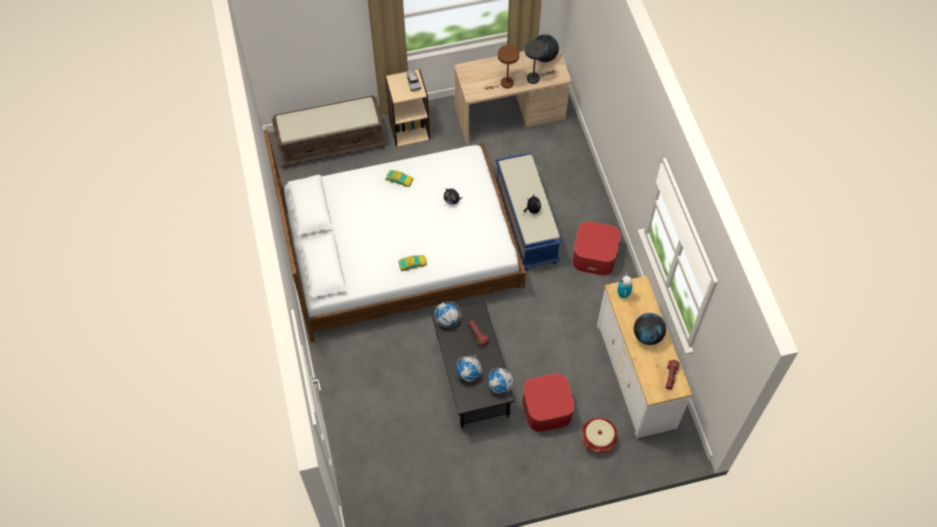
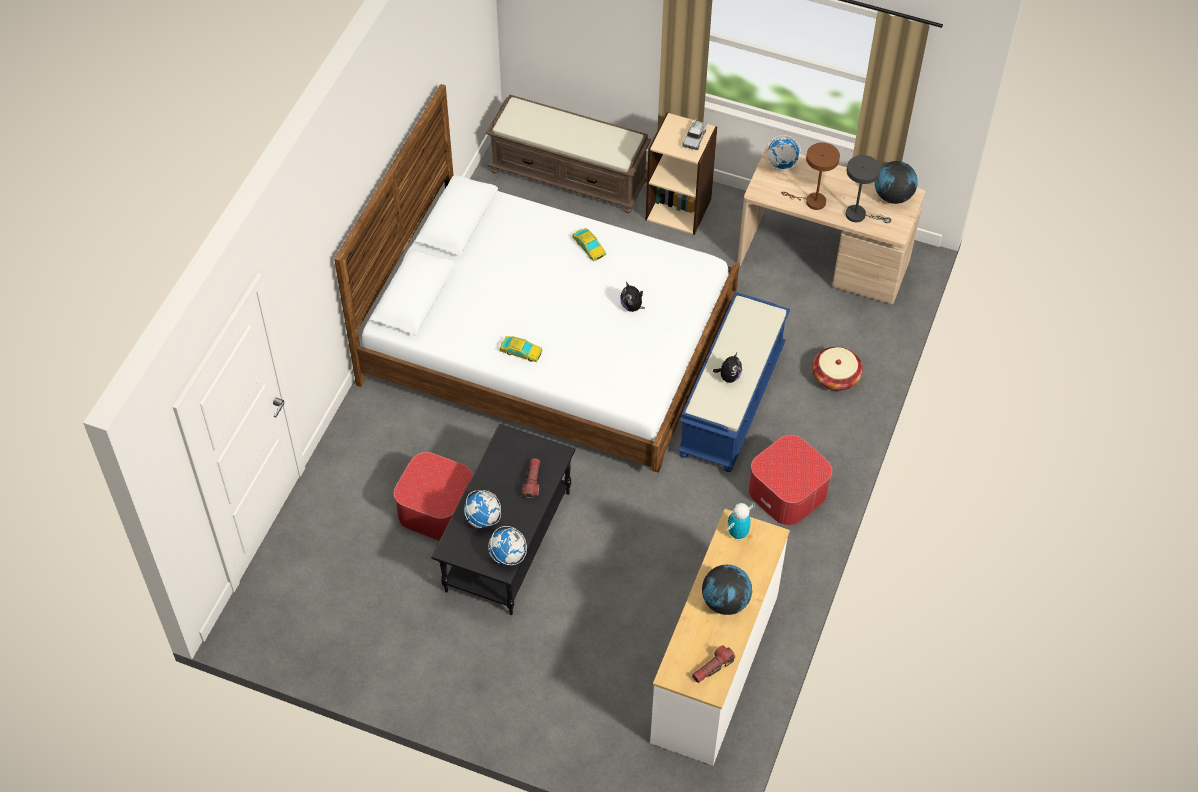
camera: 35 degrees right, 5 degrees down
globe [435,301,461,328] -> globe moved to [765,135,801,170]
ottoman [522,373,575,432] -> ottoman moved to [394,452,473,541]
basket [581,418,618,453] -> basket moved to [812,347,863,391]

